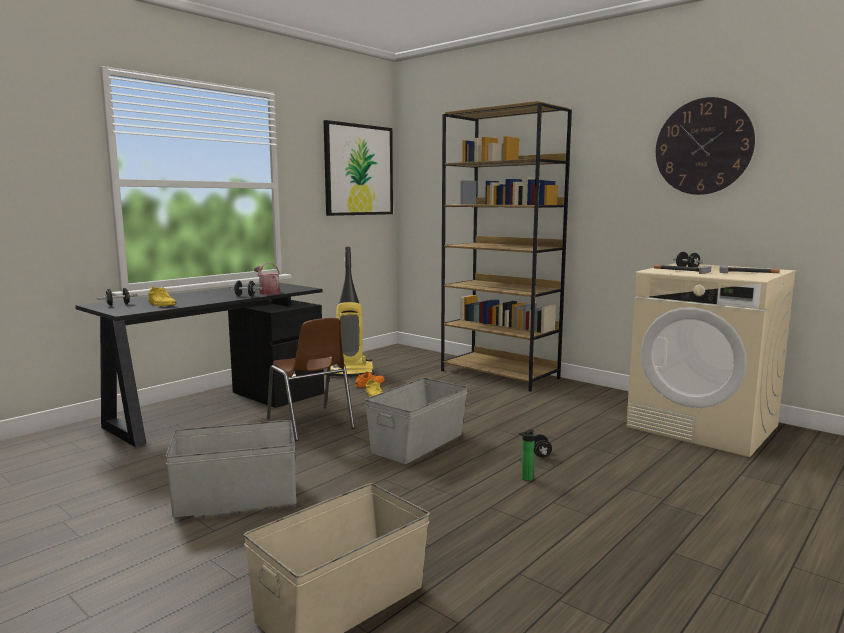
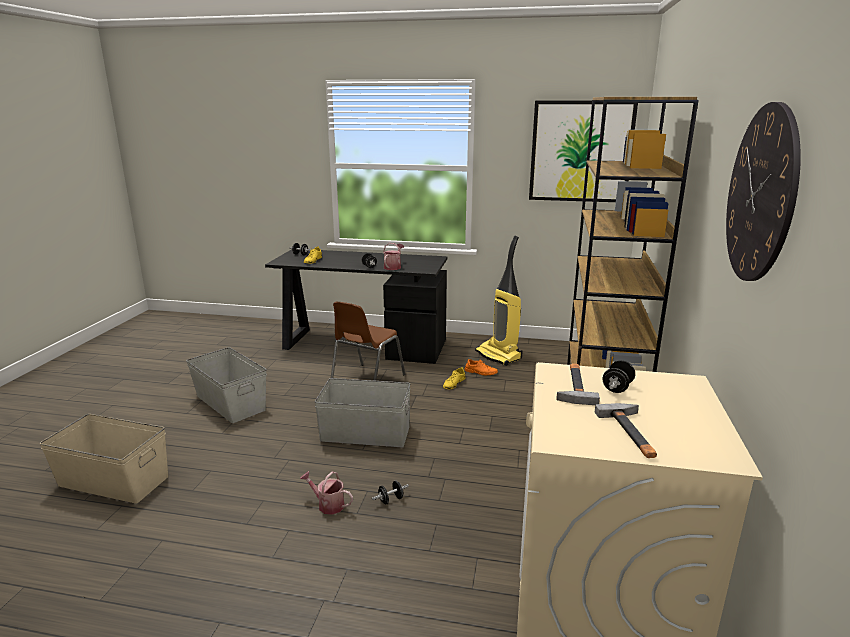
camera: 60 degrees right, 10 degrees up
bottle [519,430,535,481] -> watering can [300,471,353,515]

